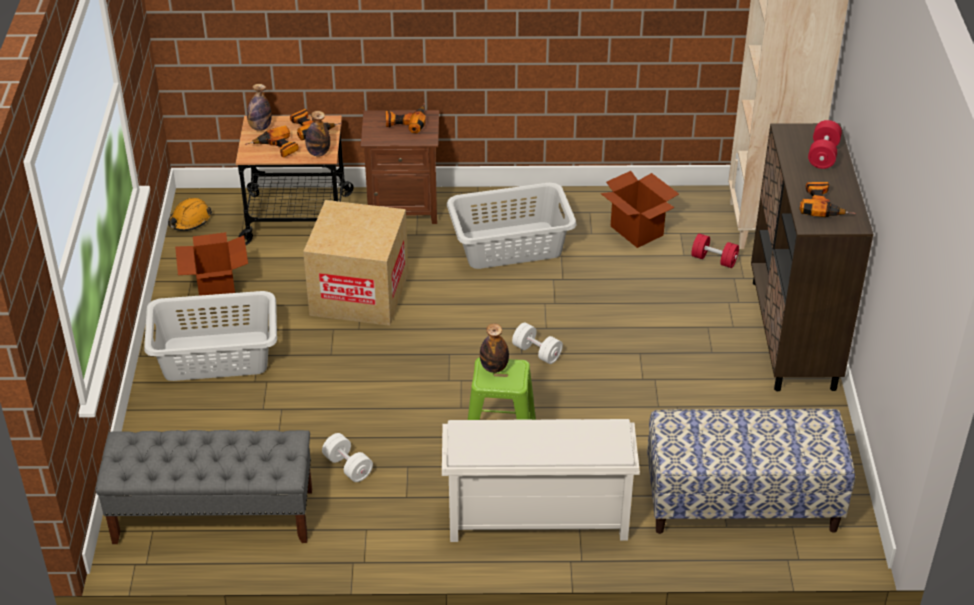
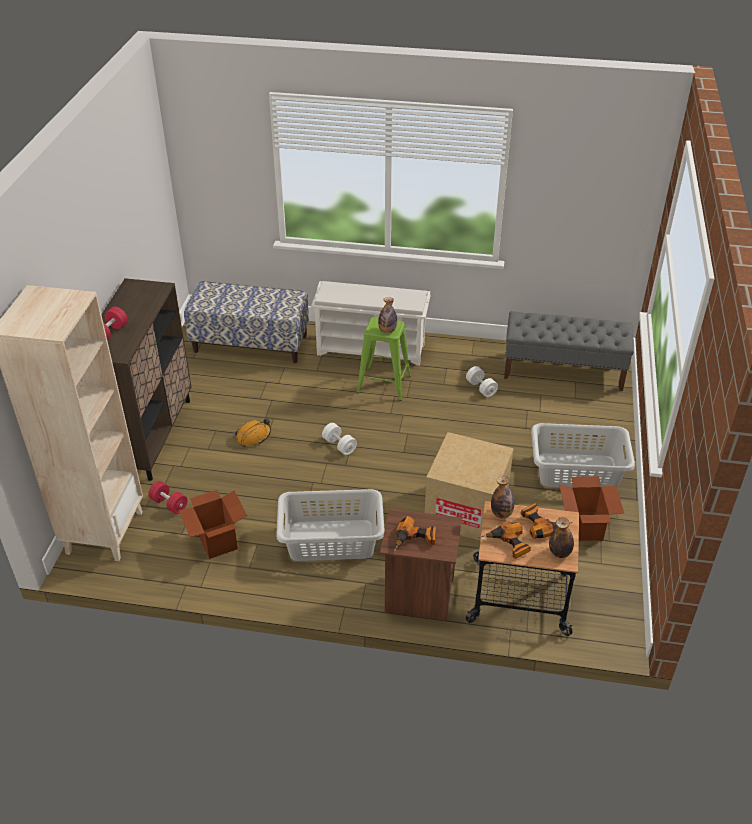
camera: 170 degrees left, 0 degrees up
orange hard hat [168,198,212,231] -> orange hard hat moved to [235,419,271,447]
power drill [800,182,856,217] -> none

